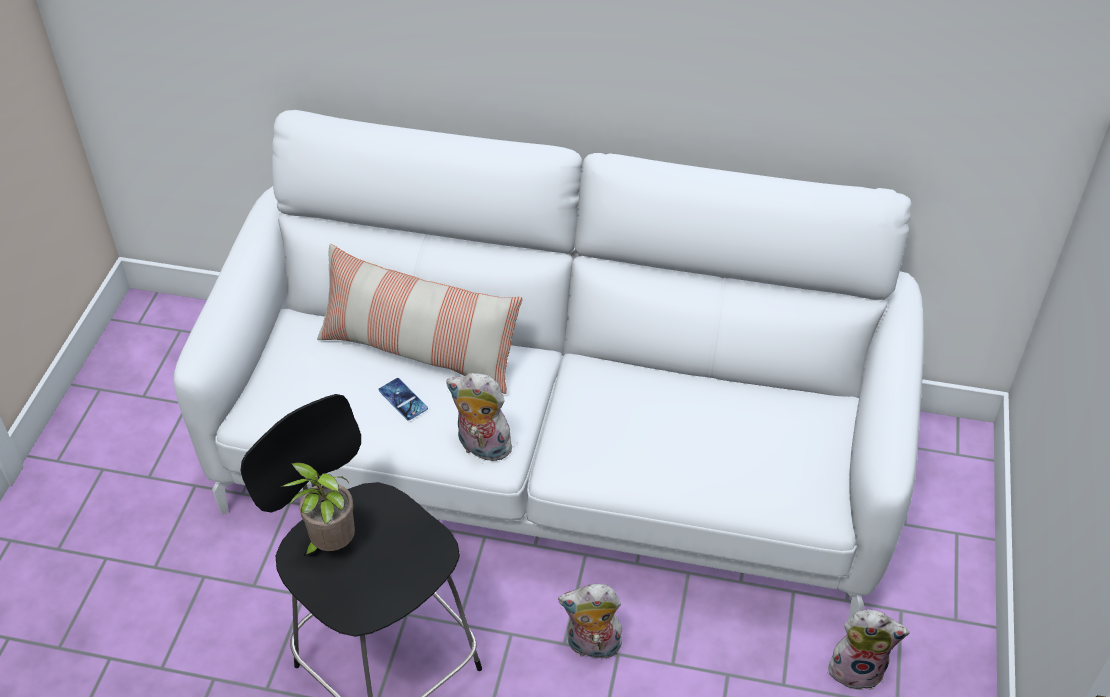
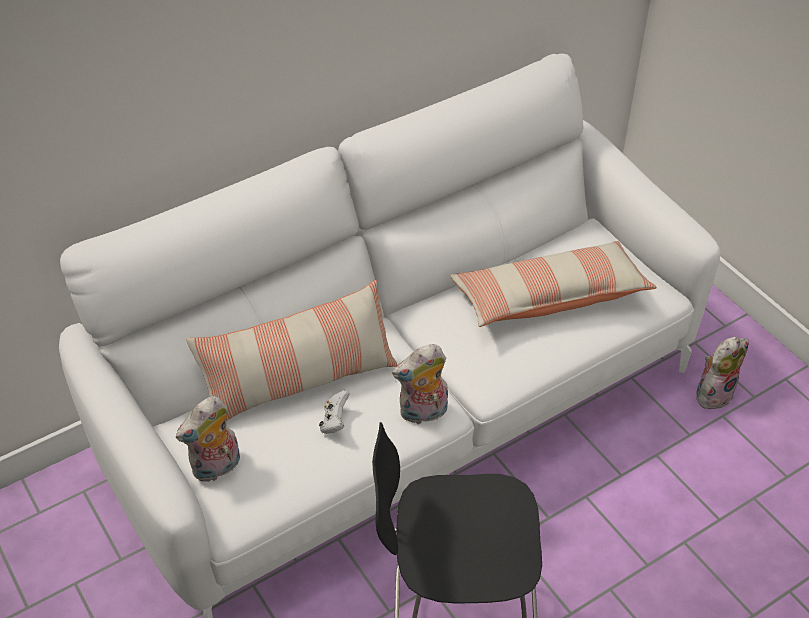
camera: 45 degrees left, 0 degrees up
potted plant [282,462,355,557] -> none
phone [378,378,428,421] -> white game controller [319,390,350,434]
plush toy [558,584,622,659] -> plush toy moved to [176,396,240,483]
none -> pillow [450,241,657,327]

